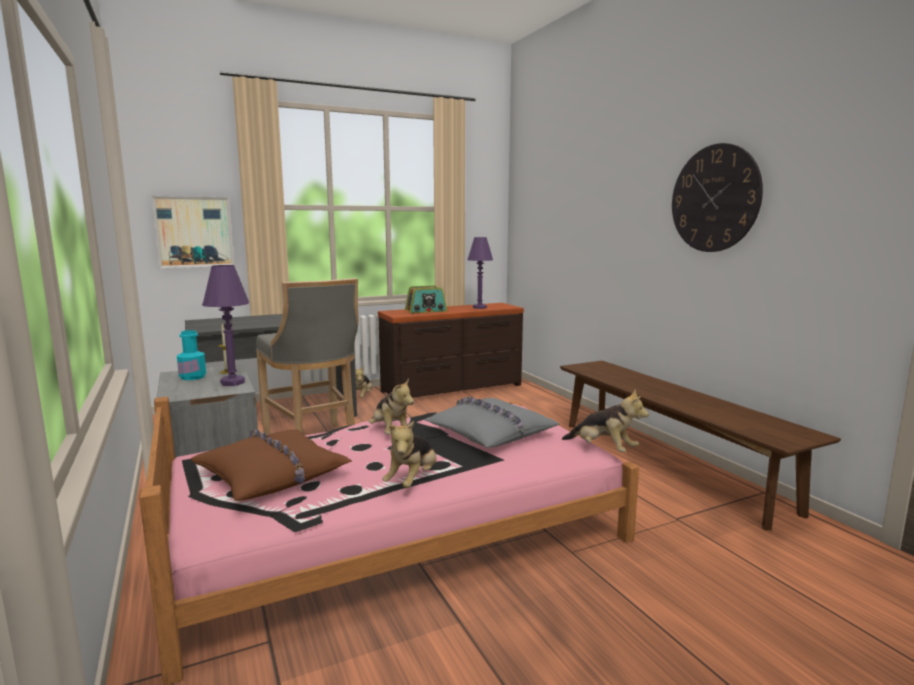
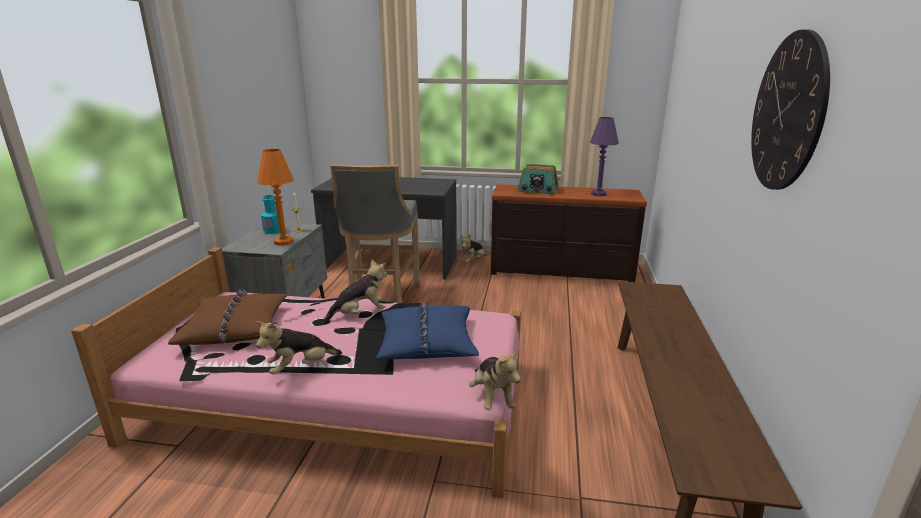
camera: 35 degrees right, 10 degrees up
picture [151,196,235,268] -> none
purple table lamp [202,265,249,386] -> orange table lamp [257,149,294,246]
plush toy [369,378,414,434] -> plush toy turned 120 degrees counterclockwise [323,259,387,323]
grey pillow [424,396,560,448] -> blue pillow [376,301,479,360]

